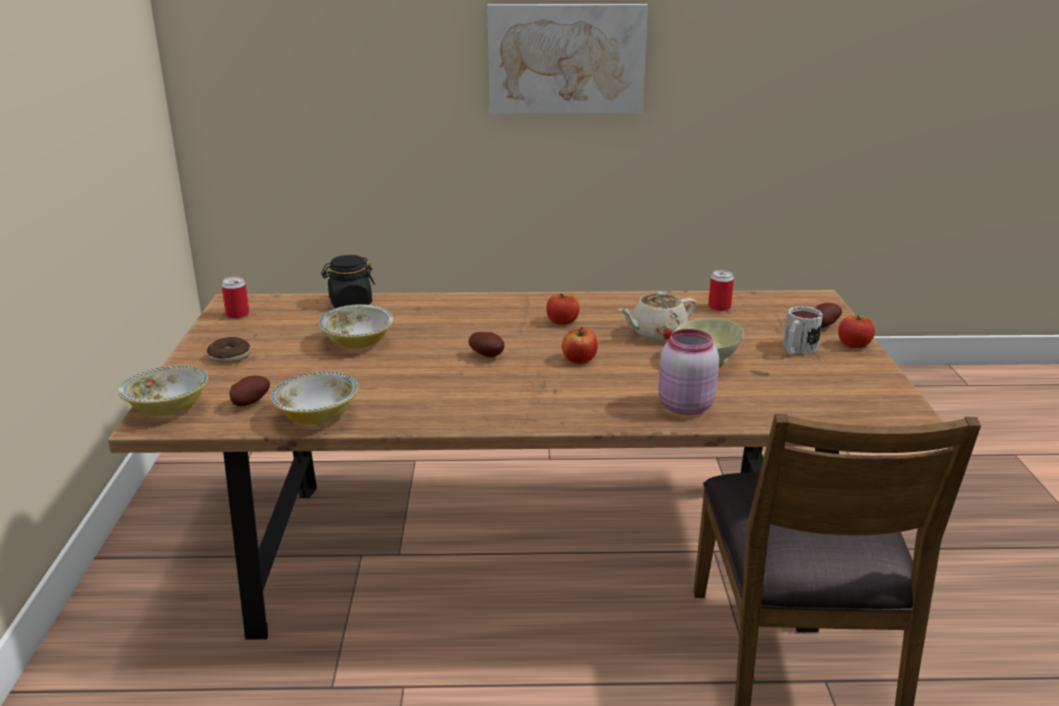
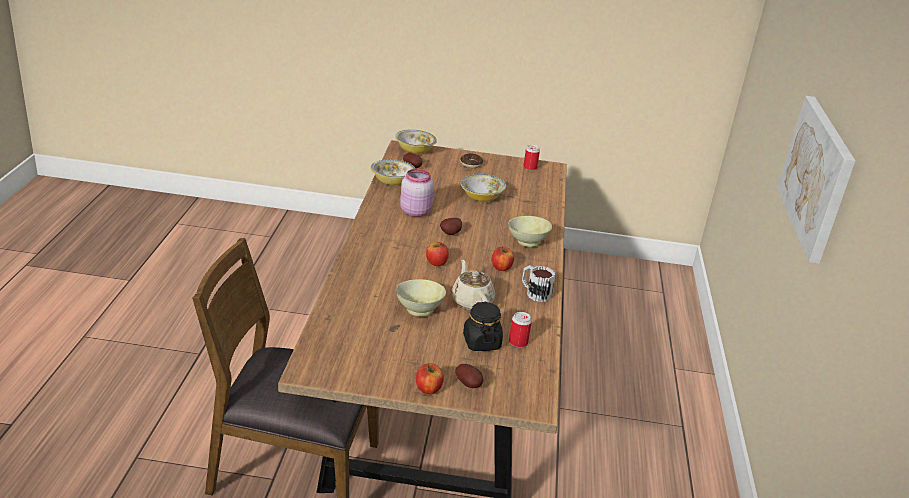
camera: 95 degrees right, 5 degrees up
black jar [321,255,375,308] -> black jar moved to [463,302,503,351]
pink jar [658,329,719,415] -> pink jar moved to [400,169,434,217]
mug [783,306,823,355] -> mug moved to [522,265,556,302]
none -> beige bowl [508,216,552,247]

